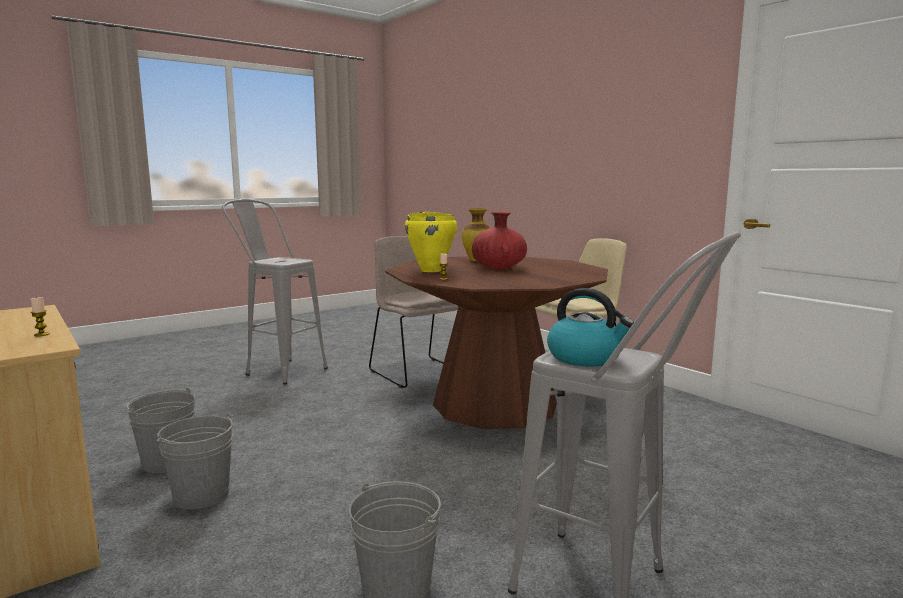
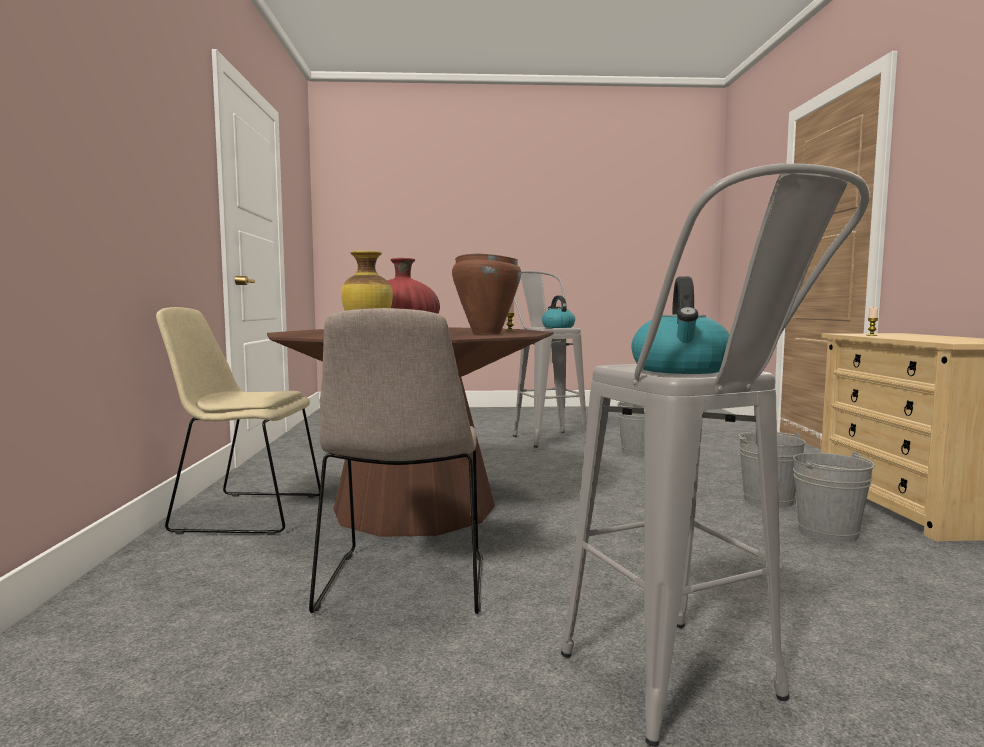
camera: 145 degrees left, 5 degrees down
yellow cooking pot [405,212,457,272] -> brown cooking pot [452,253,521,334]
none -> kettle [631,276,729,374]

